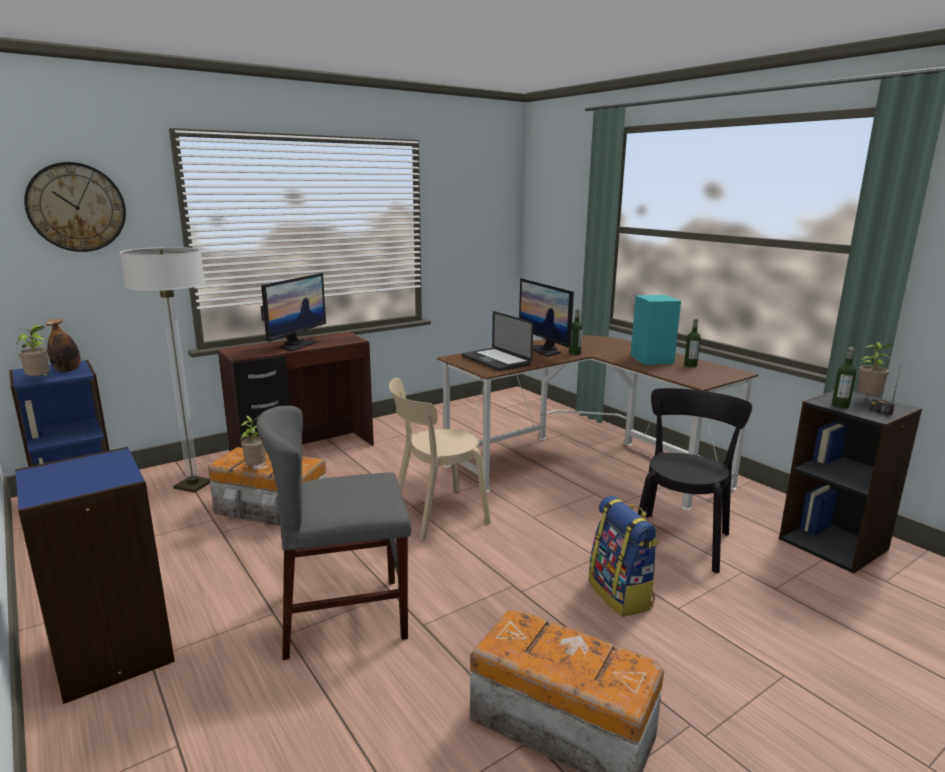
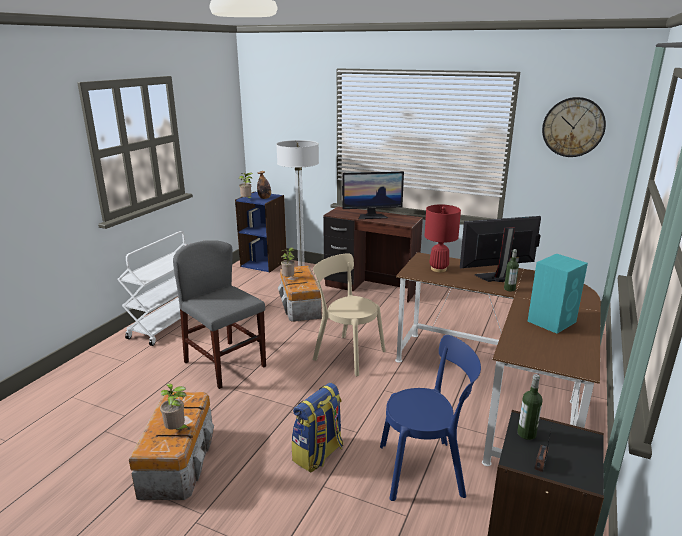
camera: 60 degrees right, 5 degrees up
blue bookcase [15,447,175,704] -> white cart [117,231,187,346]
wall clock [24,162,126,252] -> wall clock moved to [542,97,606,157]
laptop [462,311,533,371] -> red table lamp [424,204,461,272]
monitor [519,278,574,357] -> monitor turned 45 degrees clockwise [460,216,541,282]
black chair [638,388,752,573] -> blue chair [380,335,481,501]
bottle [684,318,701,367] -> none
potted plant [857,342,891,396] -> potted plant moved to [160,383,189,430]

